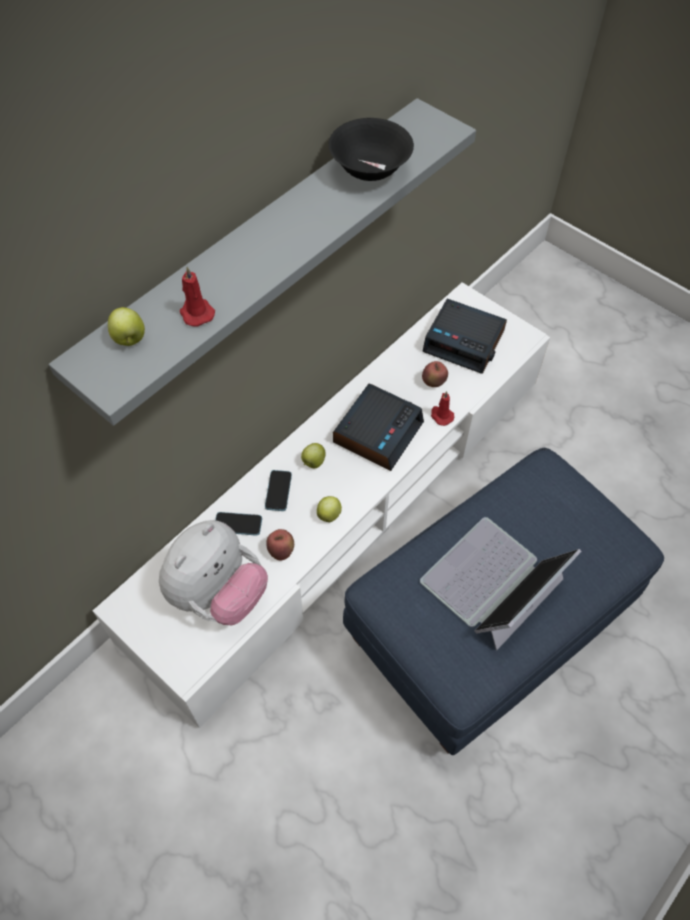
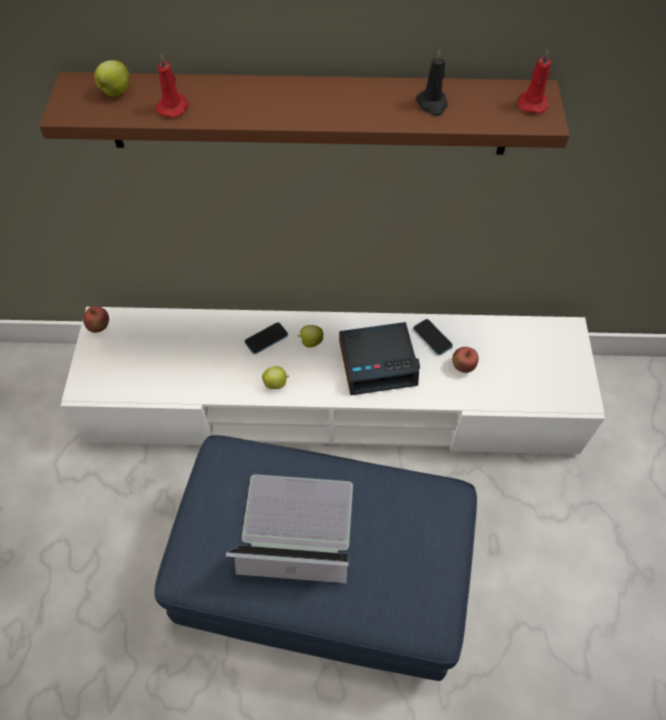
camera: 50 degrees right, 0 degrees up
grey shelf [49,98,476,426] -> brown shelf [39,72,570,155]
plush toy [159,520,268,625] -> none
phone [215,512,262,536] -> phone moved to [413,319,453,356]
apple [266,529,294,560] -> apple moved to [83,306,109,333]
black bowl [328,118,414,181] -> black candle [416,49,448,116]
alarm clock [422,298,507,374] -> none
red candle [431,391,454,426] -> red candle moved to [517,50,551,114]

